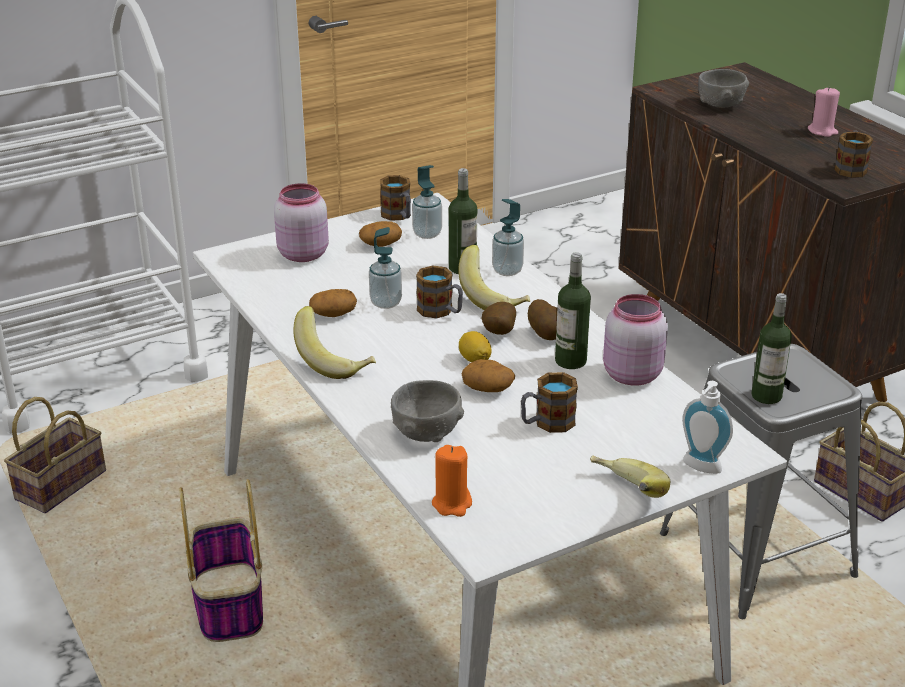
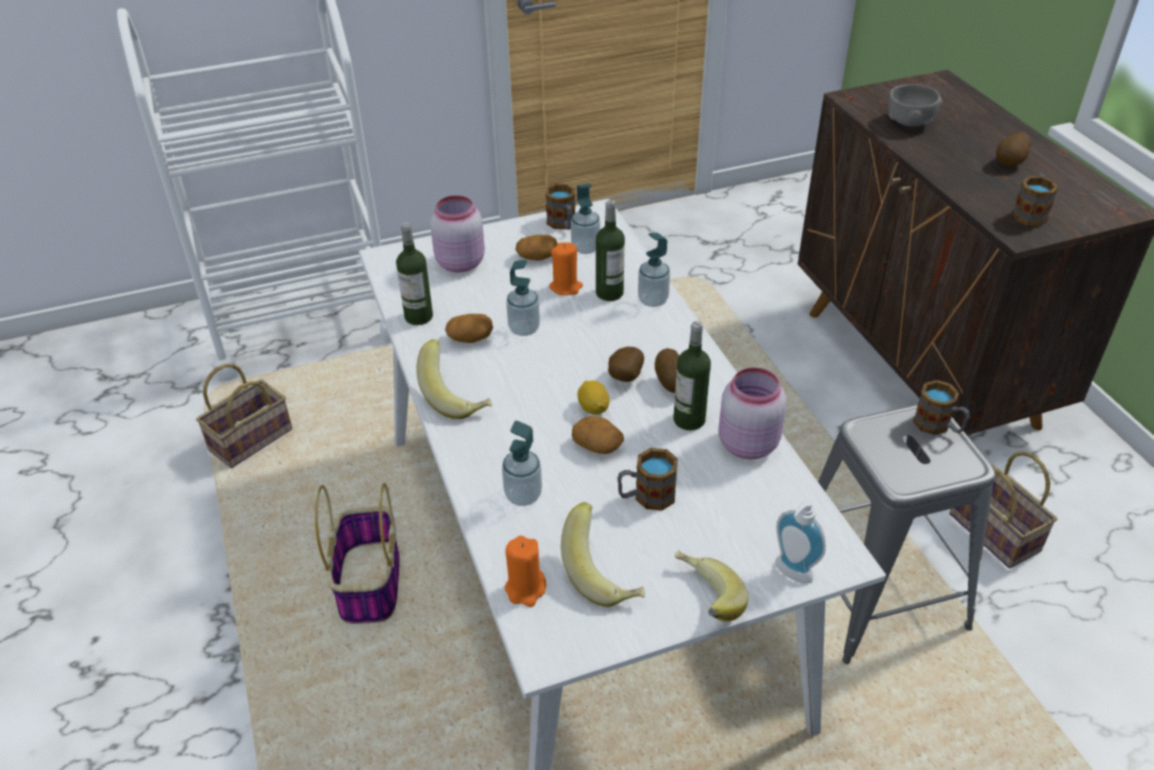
camera: 10 degrees right, 10 degrees up
grey bowl [391,380,464,442] -> soap dispenser [502,421,542,506]
mug [416,265,463,319] -> mug moved to [913,380,970,435]
banana [458,245,530,310] -> banana moved to [561,502,645,607]
bottle [751,293,792,404] -> bottle moved to [396,222,433,325]
pink candle [808,87,840,137] -> potato [996,132,1031,166]
none -> orange candle [549,242,583,295]

